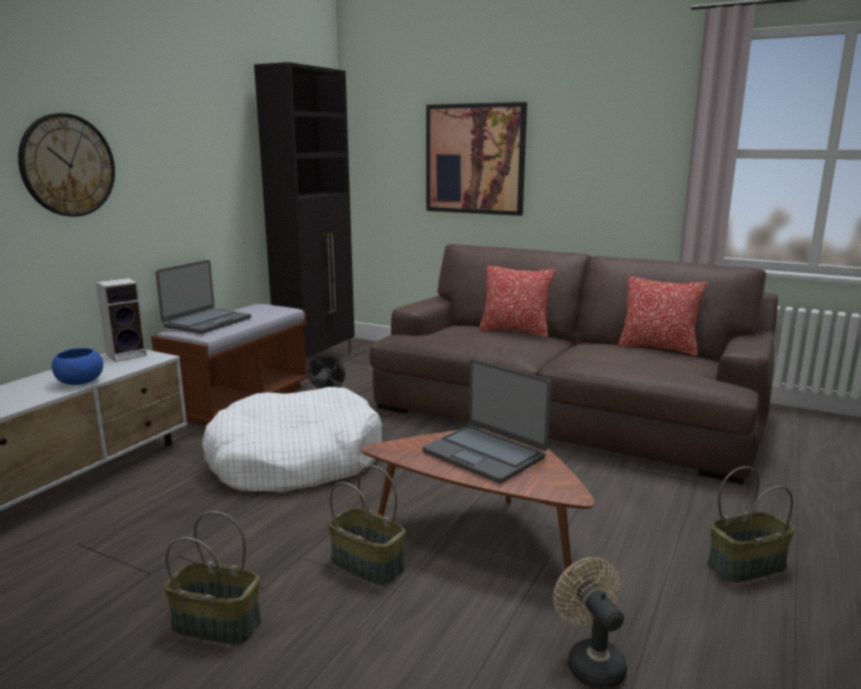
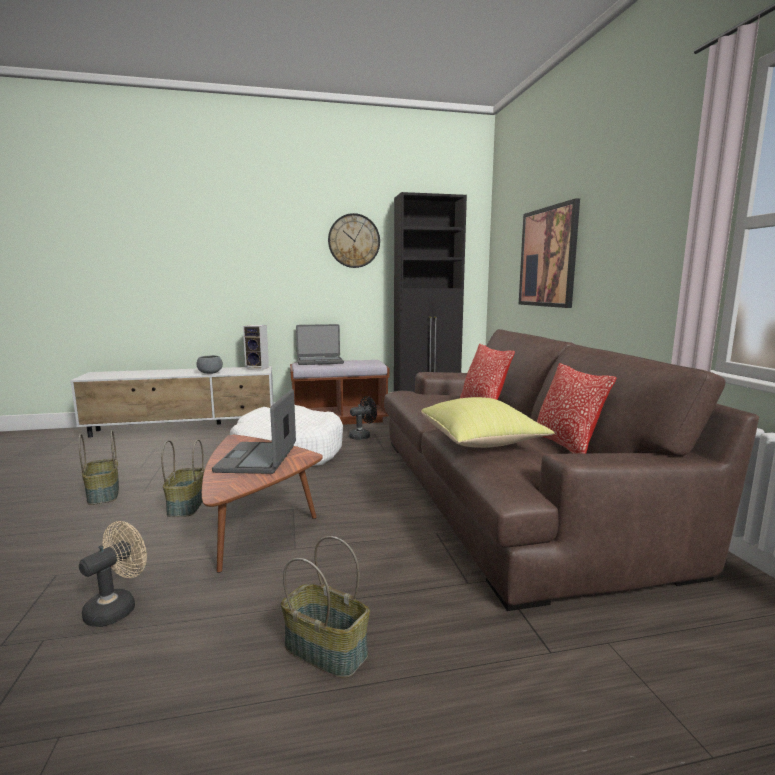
camera: 50 degrees right, 5 degrees down
wall clock [18,113,115,217] -> wall clock moved to [328,213,380,268]
blue bowl [52,348,103,385] -> grey bowl [197,355,223,374]
none -> yellow pillow [421,397,554,448]

